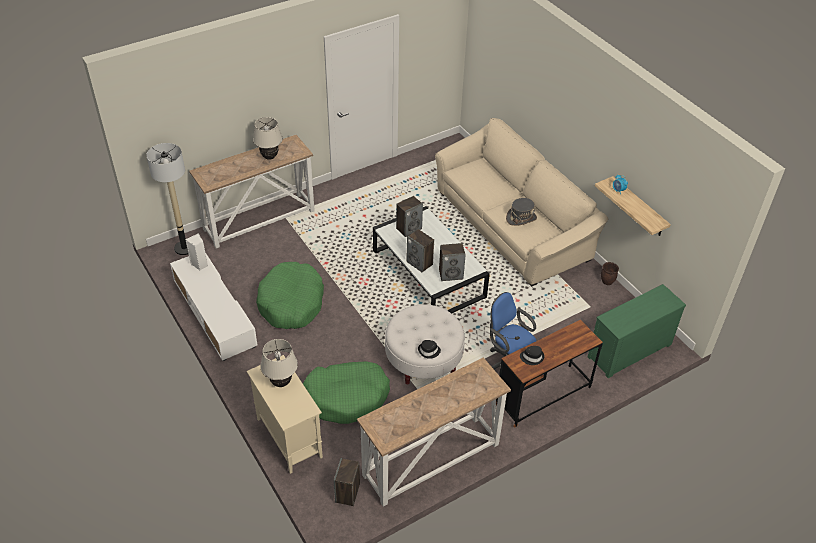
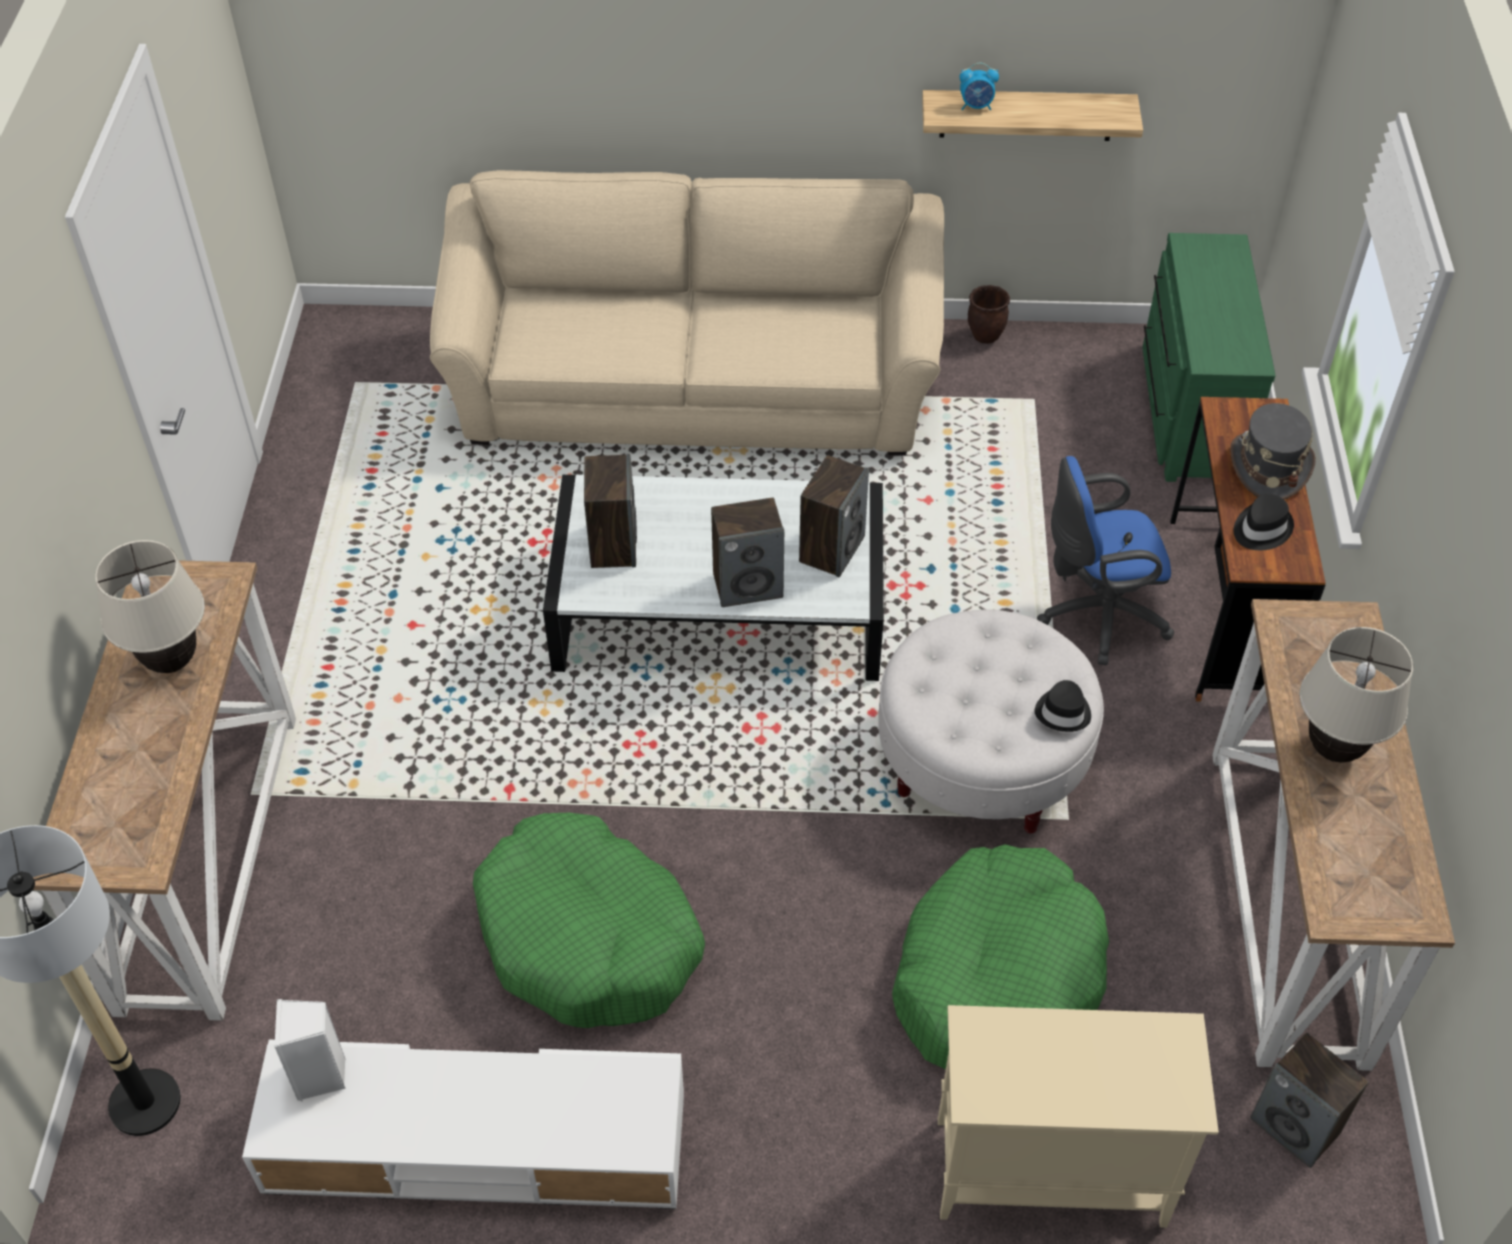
camera: 55 degrees left, 5 degrees up
beige table lamp [260,339,298,387] -> beige table lamp moved to [1299,627,1413,762]
grey hat [506,198,537,226] -> grey hat moved to [1230,403,1316,500]

